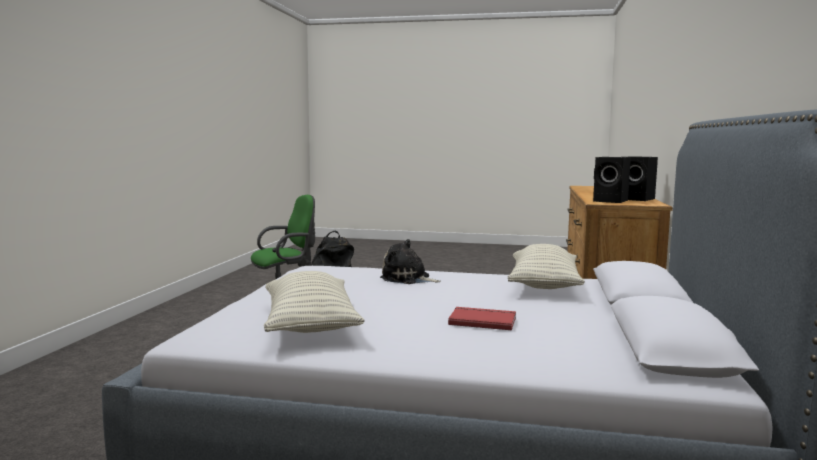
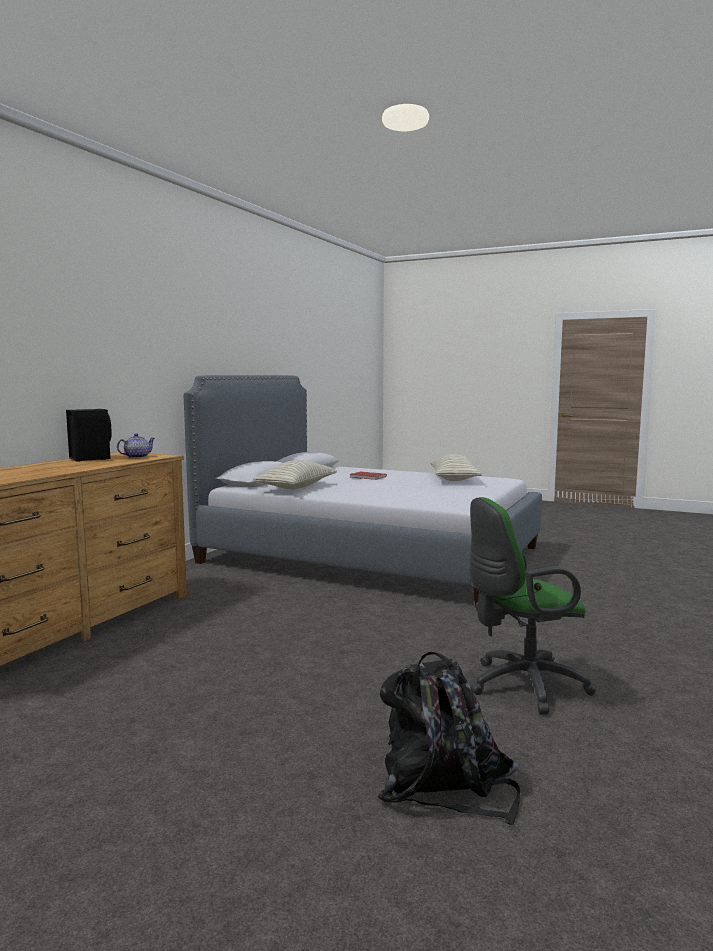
camera: 165 degrees left, 0 degrees up
plush toy [380,239,441,284] -> none
black speaker [593,157,631,203] -> teapot [117,433,155,458]

